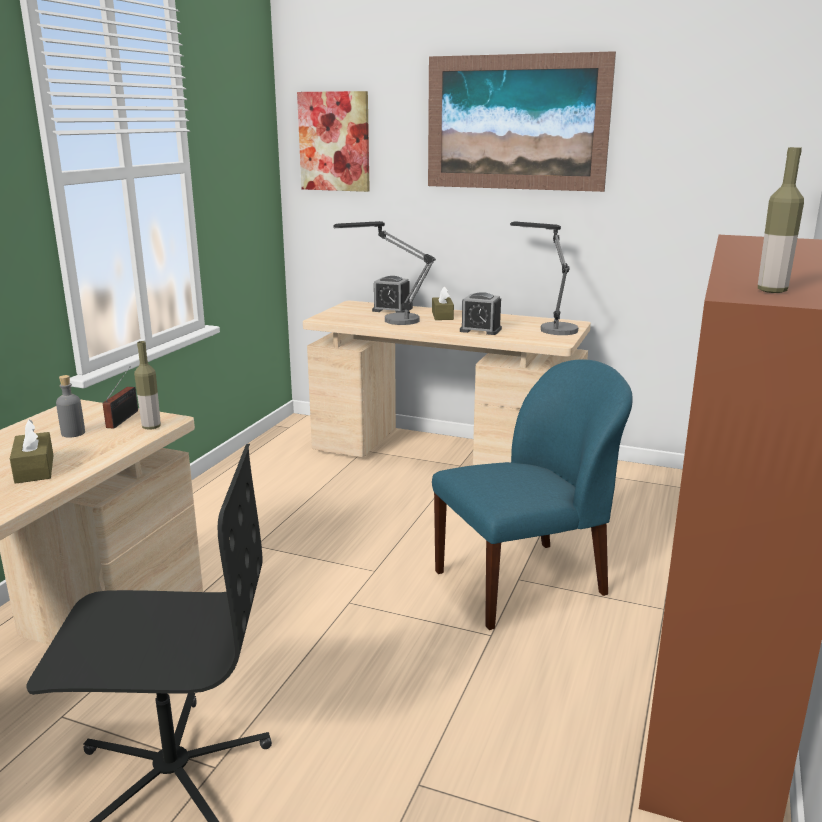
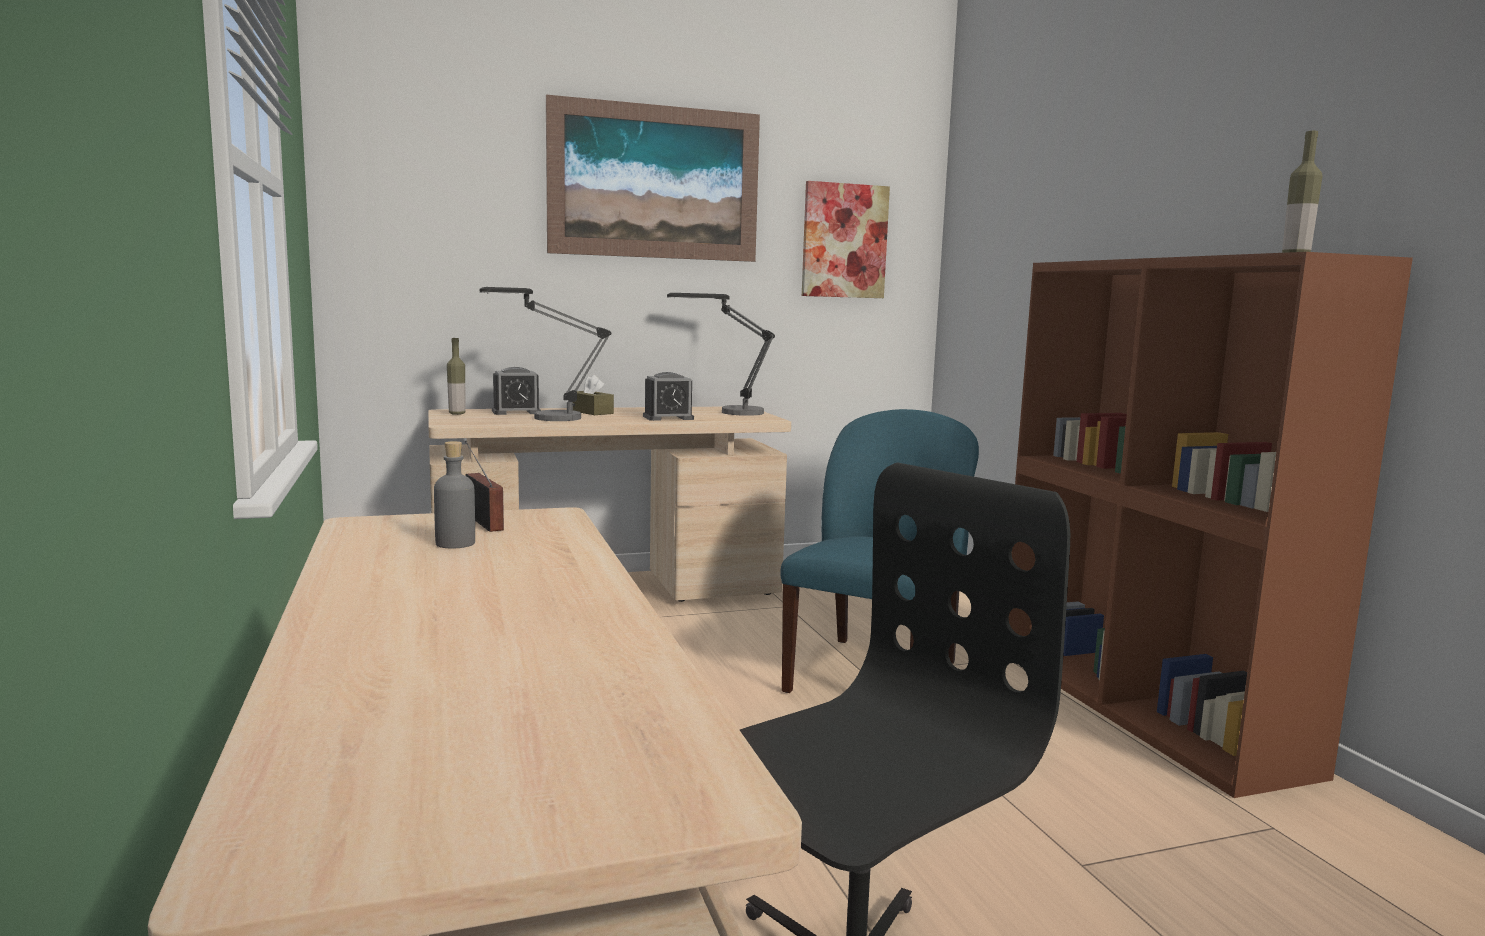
camera: 40 degrees left, 10 degrees down
brown tissue box [10,420,54,484] -> none
bottle [134,341,161,430] -> bottle moved to [447,338,466,415]
picture [297,91,370,192] -> picture moved to [802,181,890,298]

